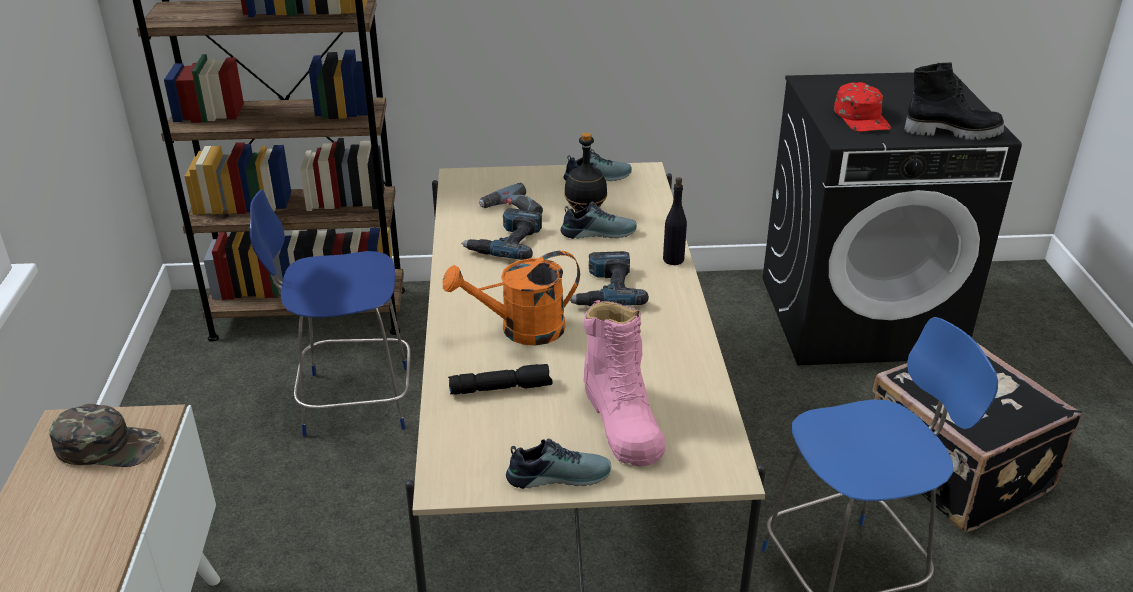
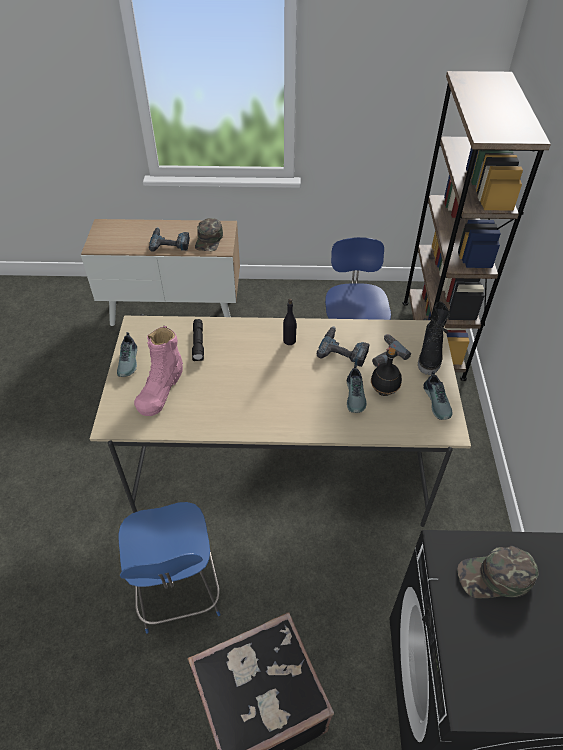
camera: 95 degrees right, 15 degrees up
orange watering can [443,251,580,345] -> none
power drill [569,251,649,306] -> power drill moved to [149,227,190,252]
pink boot [583,300,666,466] -> pink boot turned 60 degrees counterclockwise [134,326,183,416]
black bottle [663,177,687,265] -> black bottle moved to [283,298,297,345]
red cap [834,82,891,132] -> green cap [457,546,539,598]
black boot [905,62,1004,140] -> black boot moved to [418,301,450,375]

